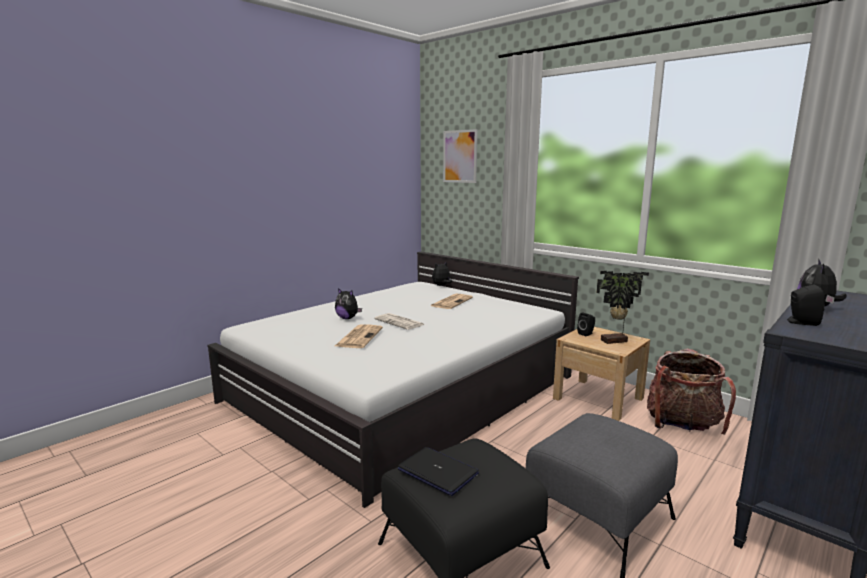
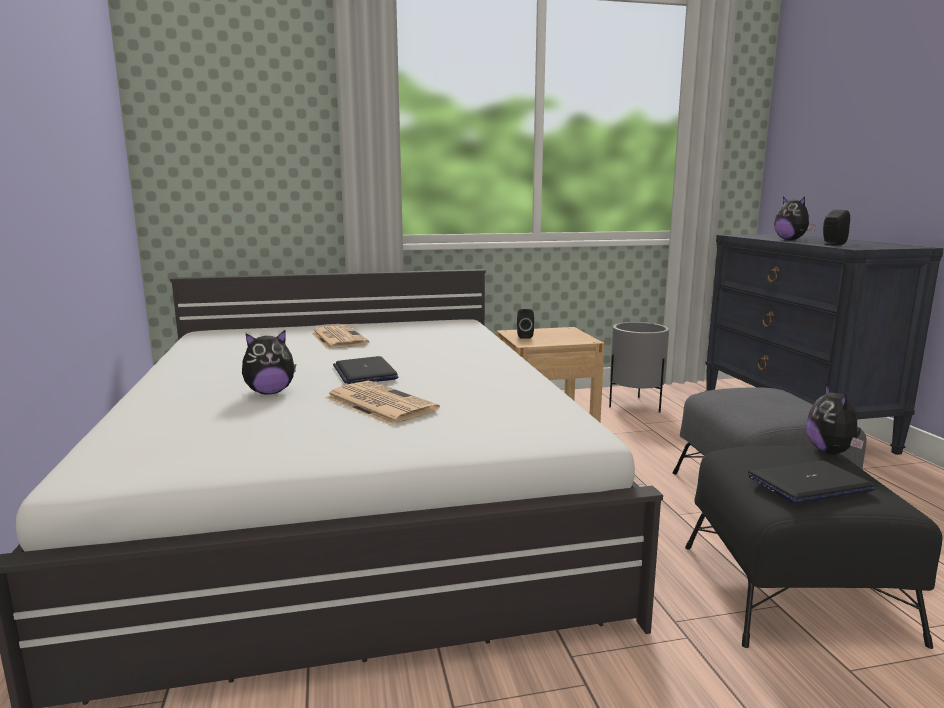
camera: 55 degrees left, 0 degrees up
newspaper [374,313,425,330] -> laptop [333,356,399,384]
plush toy [432,261,452,286] -> plush toy moved to [806,384,864,454]
picture [443,129,478,183] -> none
potted plant [597,271,649,344] -> none
backpack [647,348,736,435] -> grey planter [609,322,669,413]

